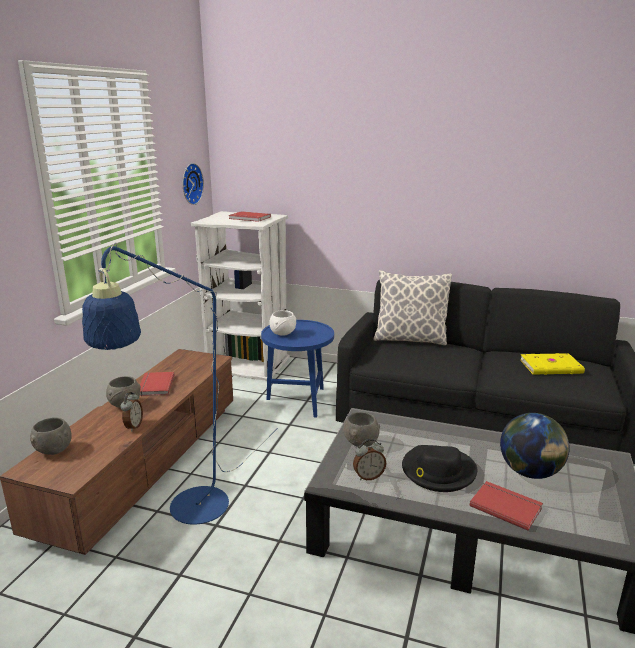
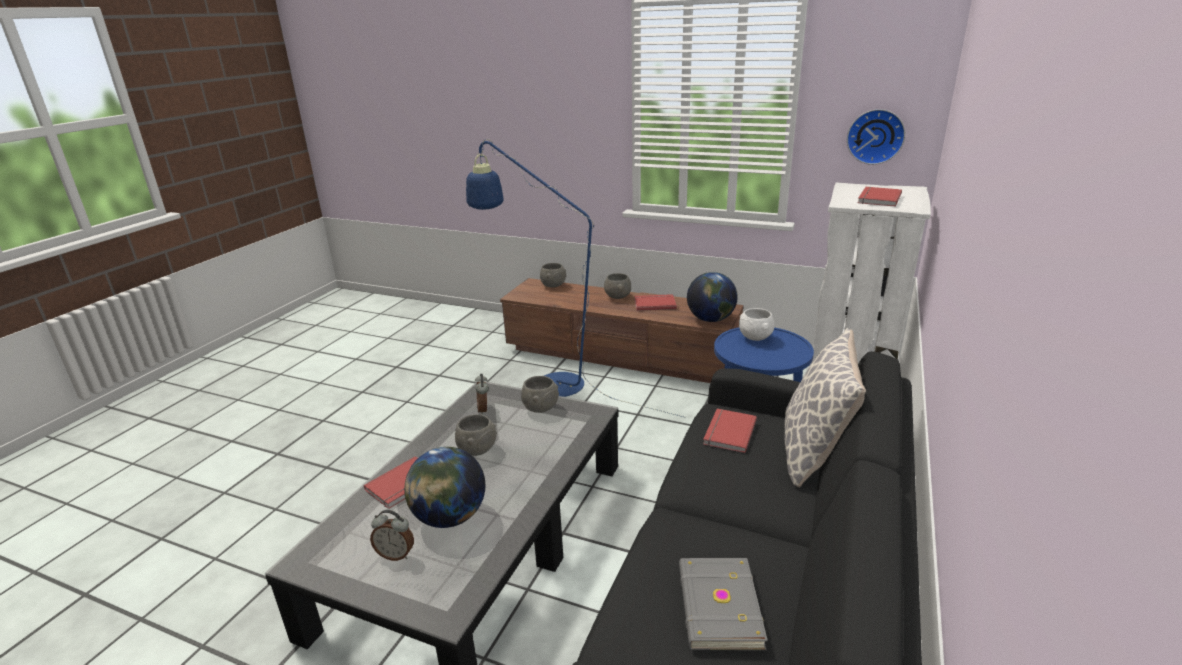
camera: 95 degrees right, 5 degrees up
alarm clock [120,392,143,432] -> alarm clock moved to [370,510,414,561]
black hat [402,445,477,492] -> grey bowl [455,414,497,456]
yellow book [520,353,585,375] -> grey book [679,558,768,650]
none -> globe [687,272,738,322]
none -> red book [703,409,757,453]

